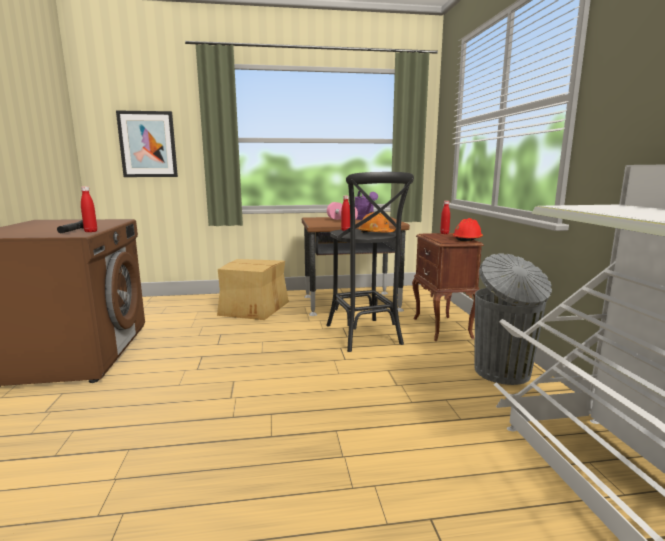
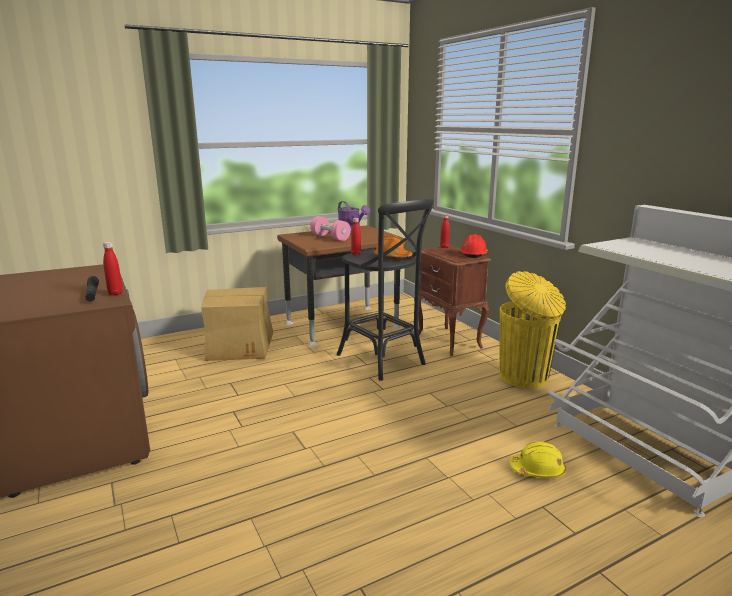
camera: 20 degrees left, 5 degrees up
picture [116,110,178,177] -> none
grey trash can [474,253,552,385] -> yellow trash can [499,271,566,389]
none -> yellow hard hat [509,441,566,478]

